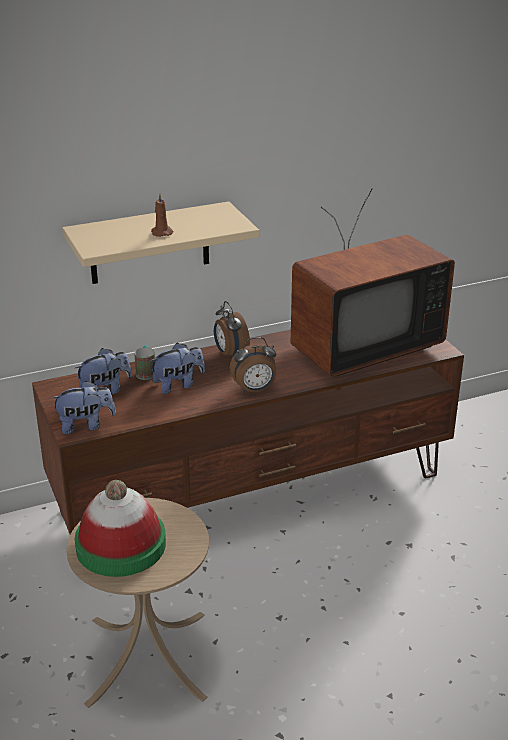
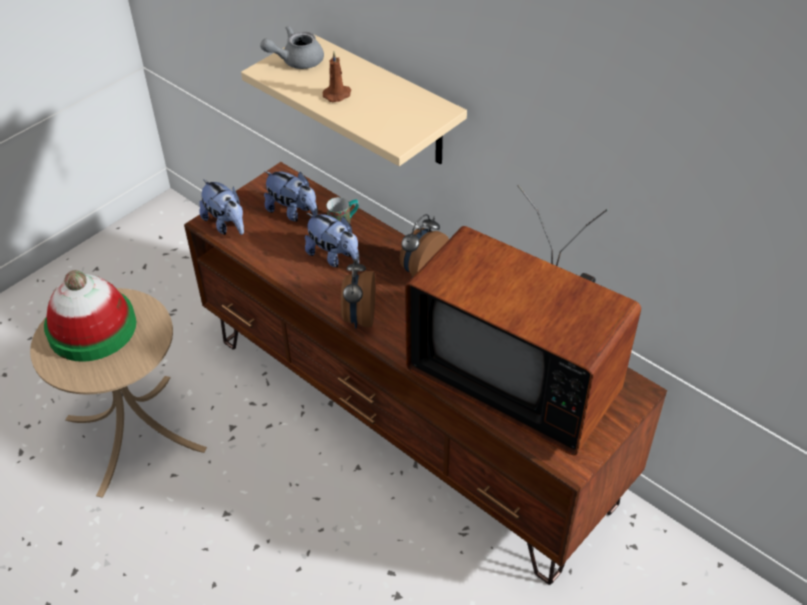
camera: 65 degrees right, 15 degrees up
alarm clock [230,337,276,393] -> alarm clock turned 45 degrees clockwise [341,259,375,329]
none -> grey teapot [260,26,324,69]

